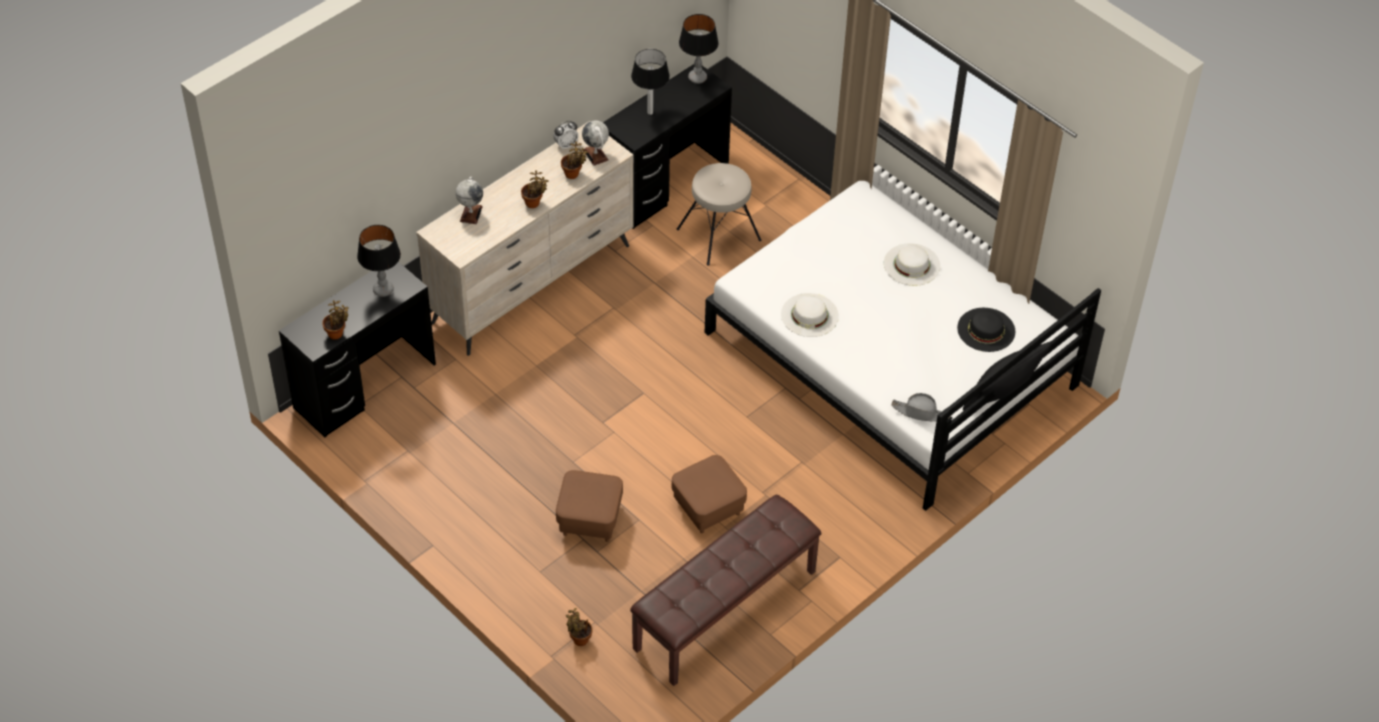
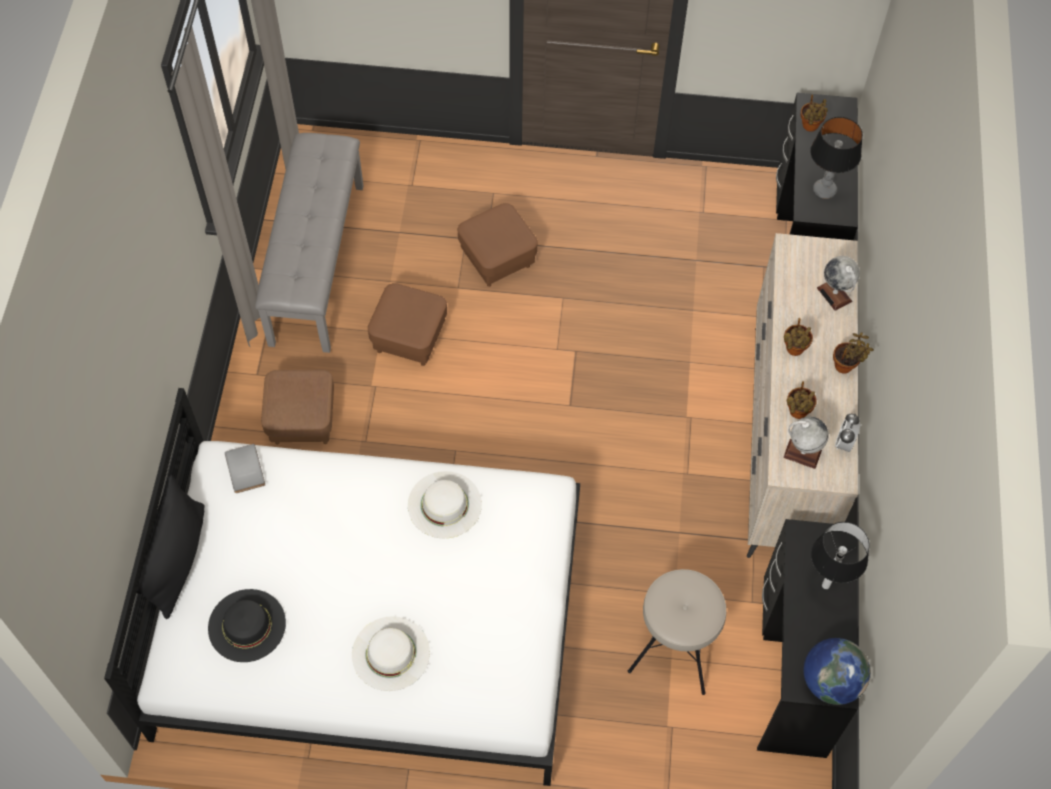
camera: 140 degrees right, 10 degrees up
potted plant [566,608,593,646] -> potted plant moved to [833,332,874,374]
brown bench [630,495,821,686] -> grey bench [255,133,363,353]
table lamp [679,14,719,84] -> globe [804,638,871,705]
grey hat [892,393,951,421] -> grey book [225,444,265,493]
none -> brown ottoman [261,370,334,445]

